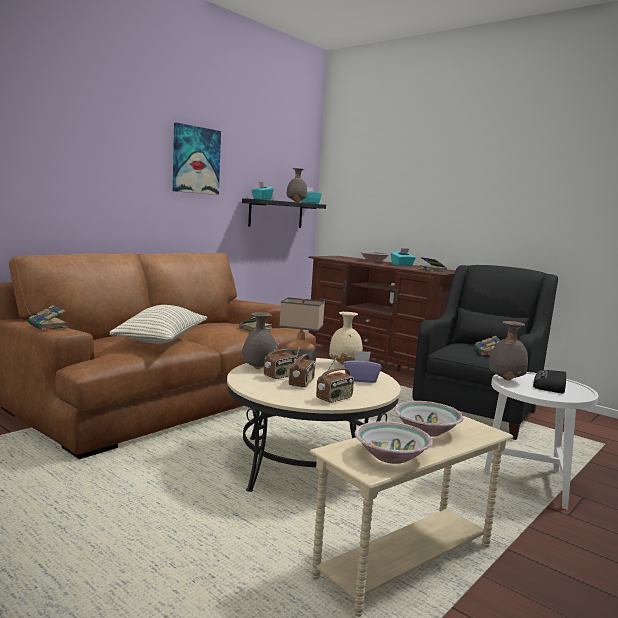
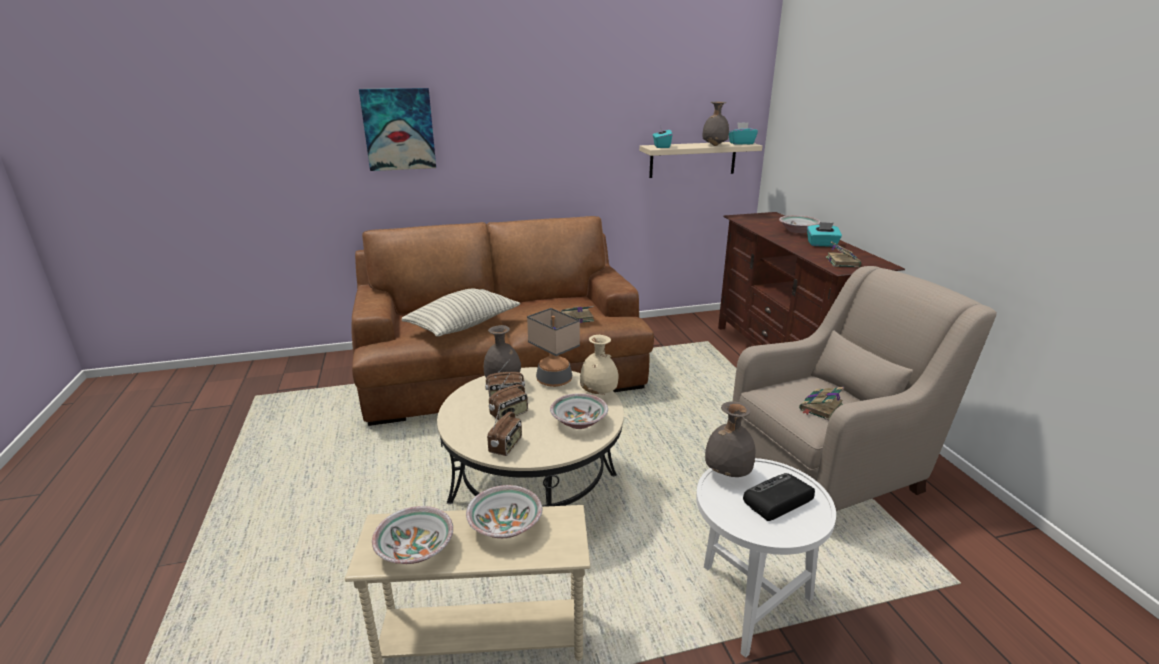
camera: 35 degrees right, 15 degrees up
book [28,305,68,330] -> none
picture [173,123,221,195] -> picture moved to [359,88,436,171]
black shelf [242,198,326,228] -> beige shelf [639,142,762,178]
radio [316,355,354,403] -> radio turned 60 degrees counterclockwise [487,403,522,456]
purple tissue box [343,351,381,383] -> bowl [550,393,608,429]
black armchair [412,265,558,440] -> beige armchair [733,266,997,511]

